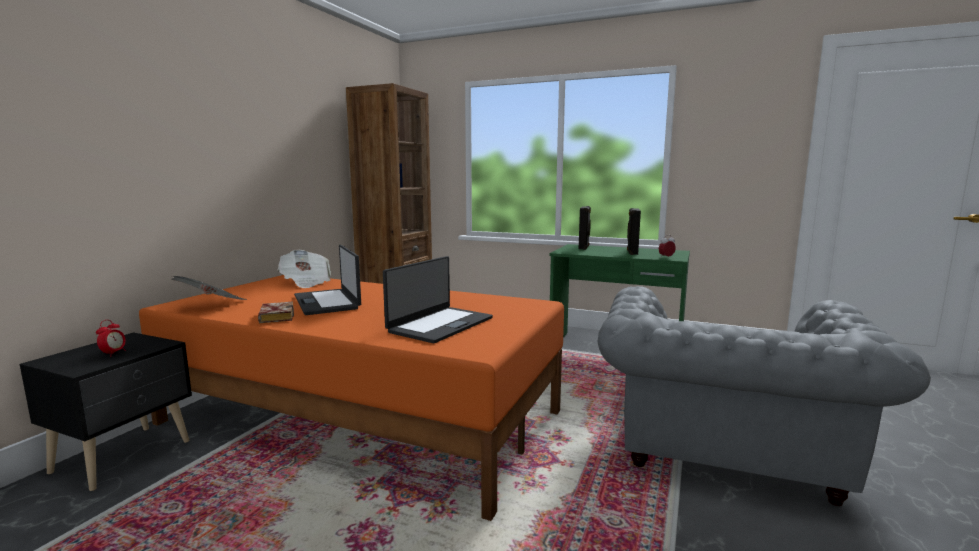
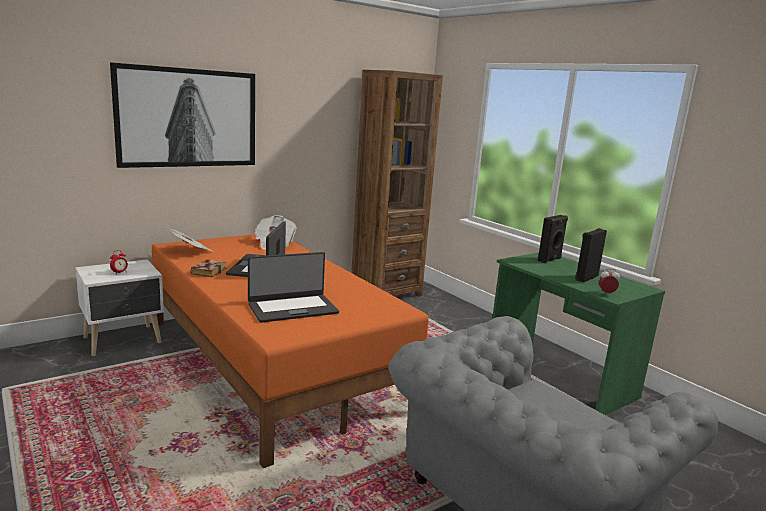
camera: 30 degrees right, 5 degrees up
black nightstand [20,333,192,491] -> white nightstand [75,260,164,356]
none -> picture [110,62,255,168]

